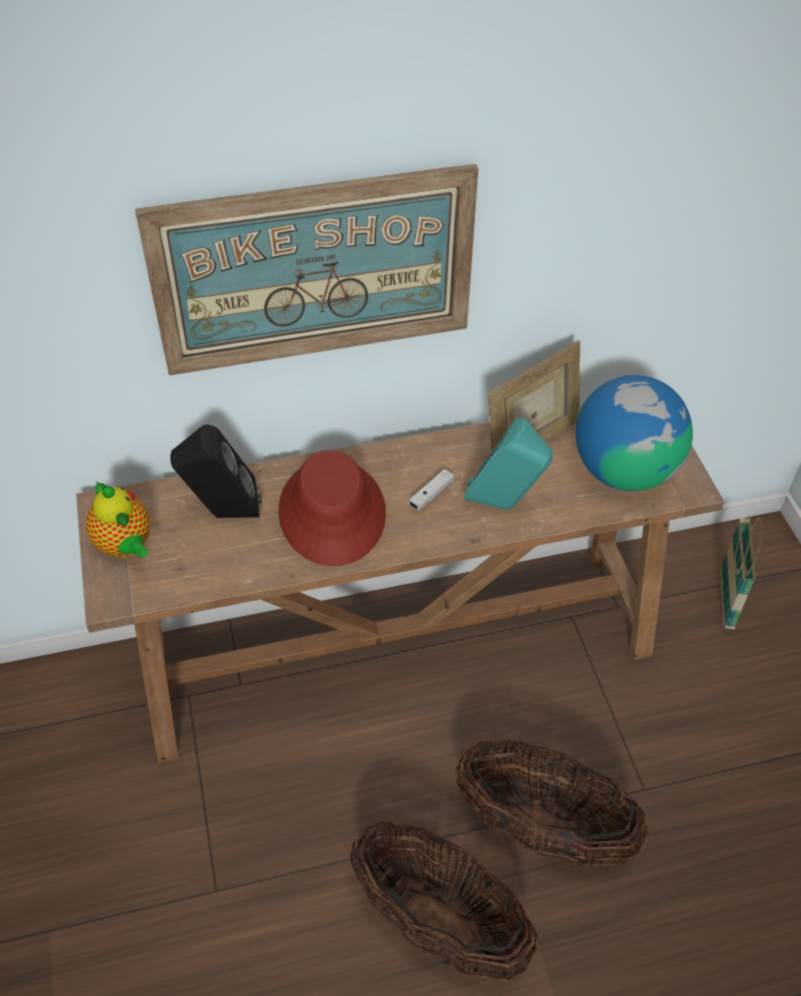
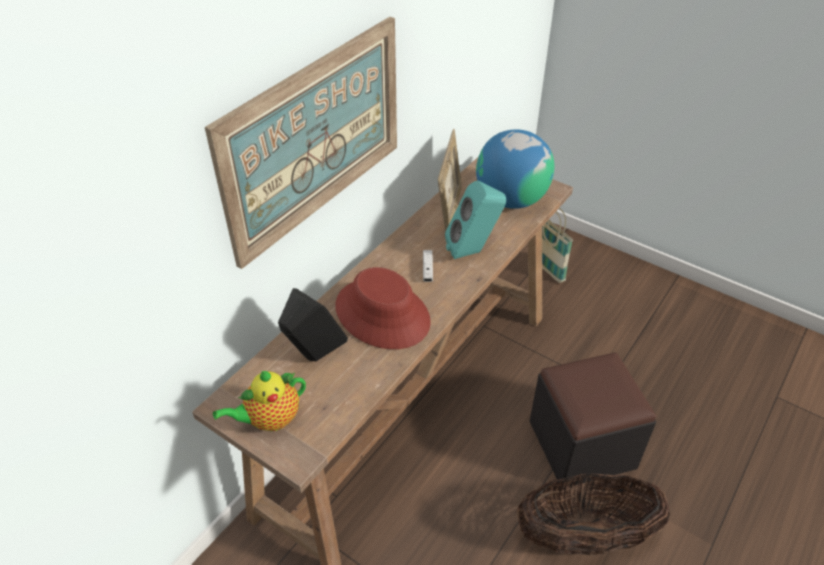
camera: 40 degrees left, 5 degrees down
teapot [86,481,150,558] -> teapot turned 135 degrees clockwise [213,371,306,431]
basket [455,740,649,867] -> black ottoman [530,352,656,487]

